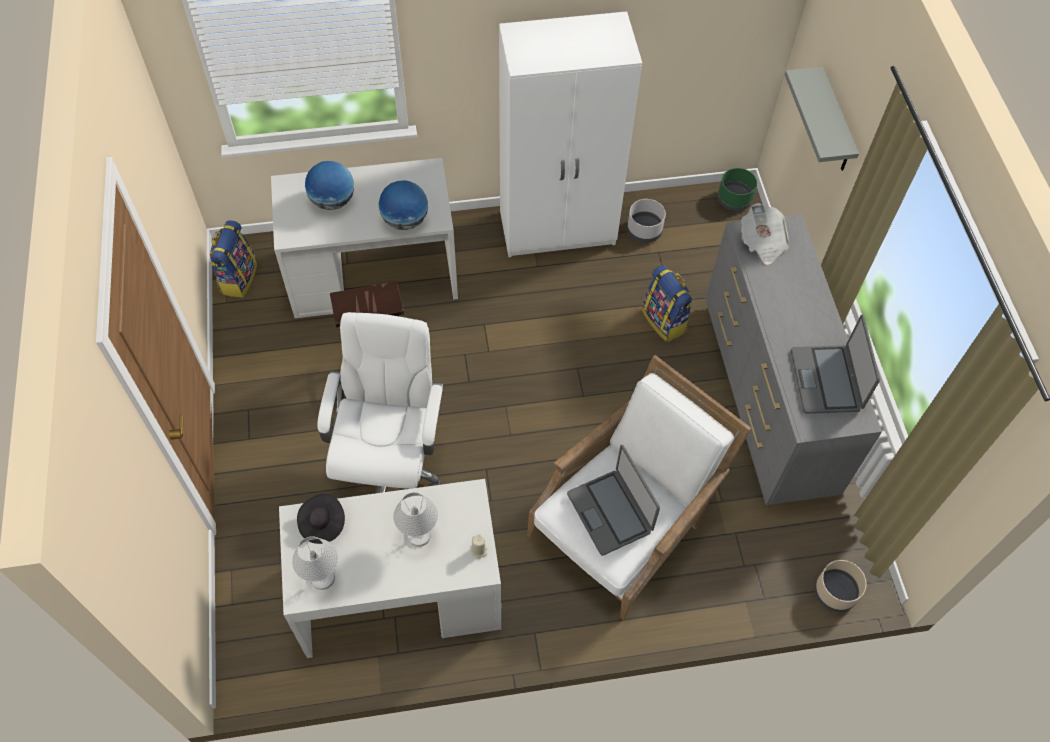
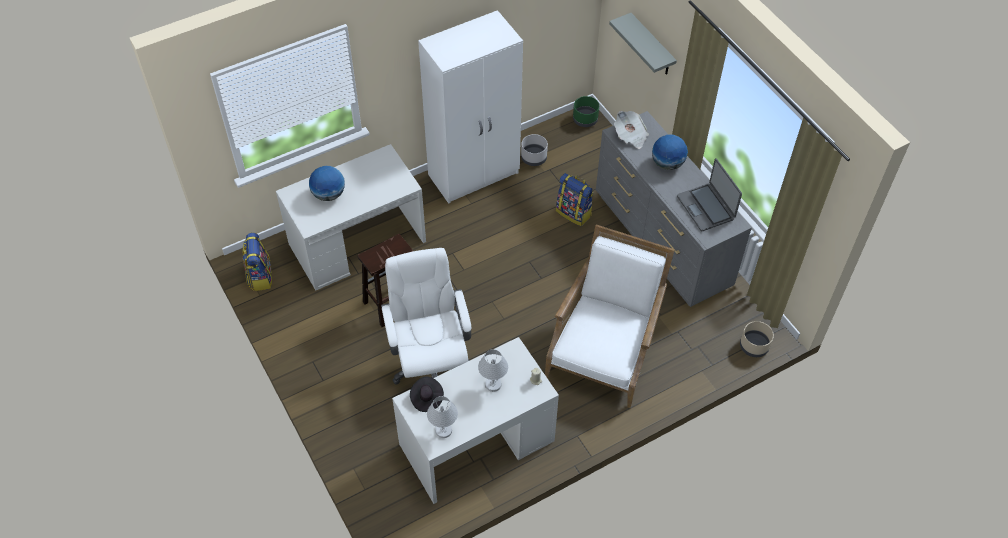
camera: 20 degrees left, 5 degrees down
globe [379,180,428,230] -> globe moved to [652,134,688,170]
laptop [567,445,660,556] -> none

